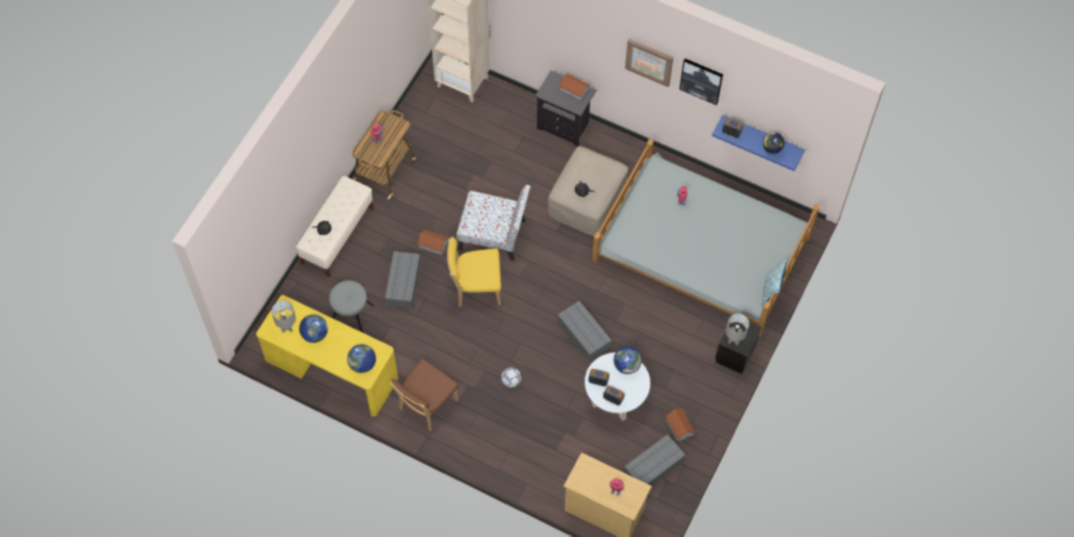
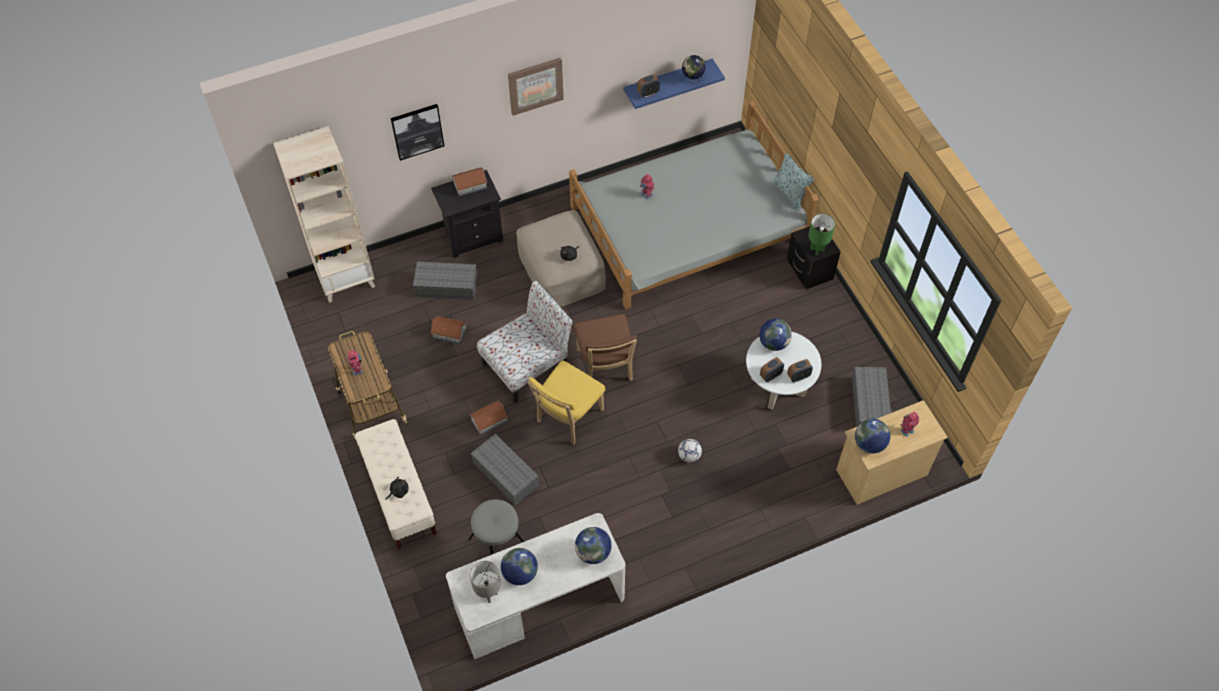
camera: 50 degrees left, 5 degrees down
yellow desk [256,295,398,416] -> white desk [446,513,625,659]
brown chair [390,359,458,431] -> brown chair moved to [574,314,637,381]
grey storage box [558,301,612,362] -> grey storage box moved to [413,261,477,300]
toy house [666,409,695,442] -> toy house moved to [430,316,467,344]
picture [679,59,723,105] -> picture moved to [391,104,444,161]
grey table lamp [726,313,749,346] -> green table lamp [808,214,835,256]
none -> globe [855,419,890,453]

